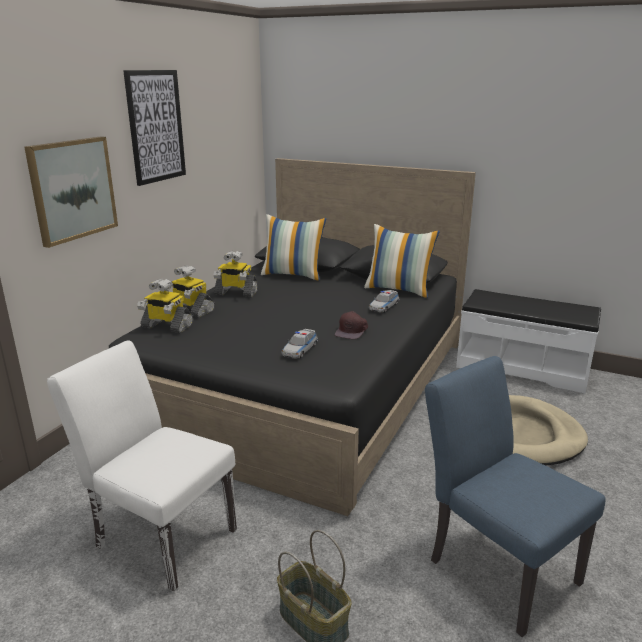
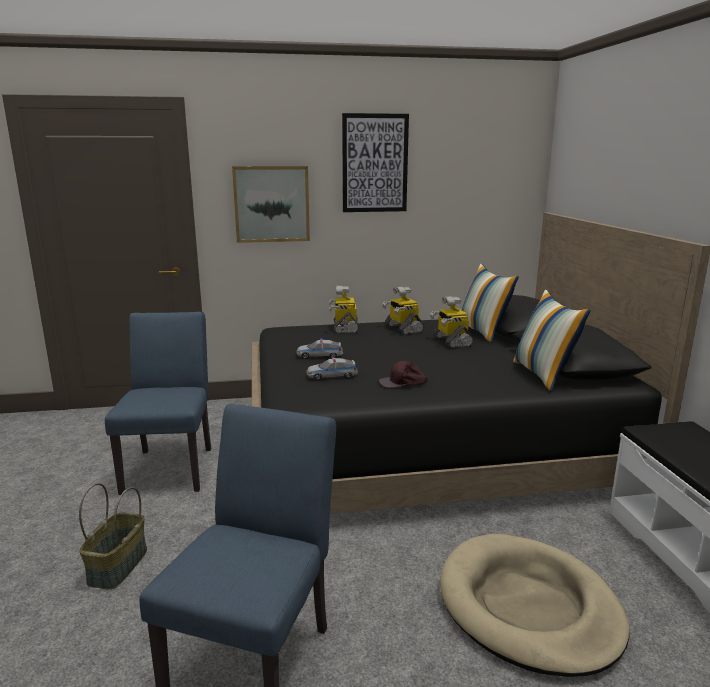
camera: 55 degrees right, 5 degrees down
white chair [47,340,237,592] -> blue chair [105,312,211,495]
toy robot [137,279,193,333] -> toy robot moved to [430,296,474,348]
toy car [369,290,400,313] -> toy car moved to [296,338,343,359]

